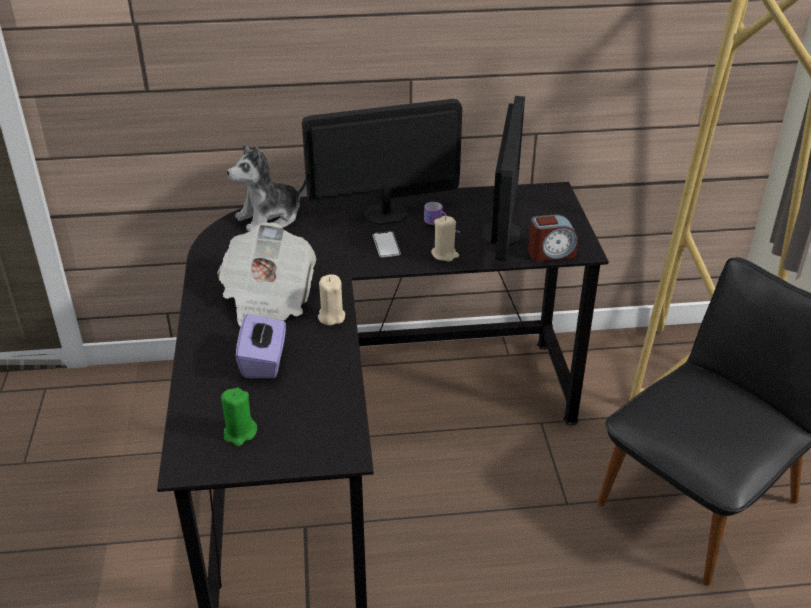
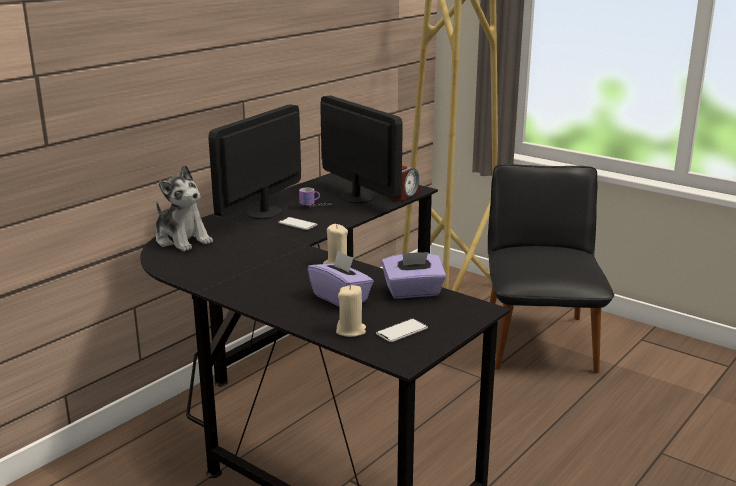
camera: 45 degrees left, 15 degrees down
newspaper [217,222,317,327] -> none
green candle [221,388,257,446] -> phone [376,319,428,342]
plush toy [227,144,306,232] -> plush toy turned 60 degrees counterclockwise [156,165,213,252]
beige candle [431,216,459,262] -> beige candle moved to [336,285,366,337]
none -> purple tissue box [382,252,446,299]

